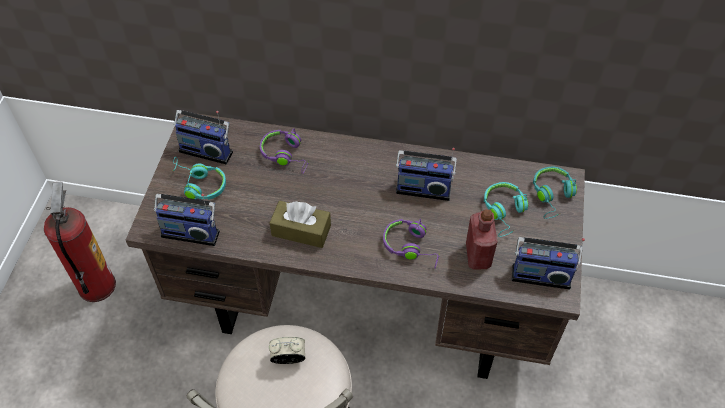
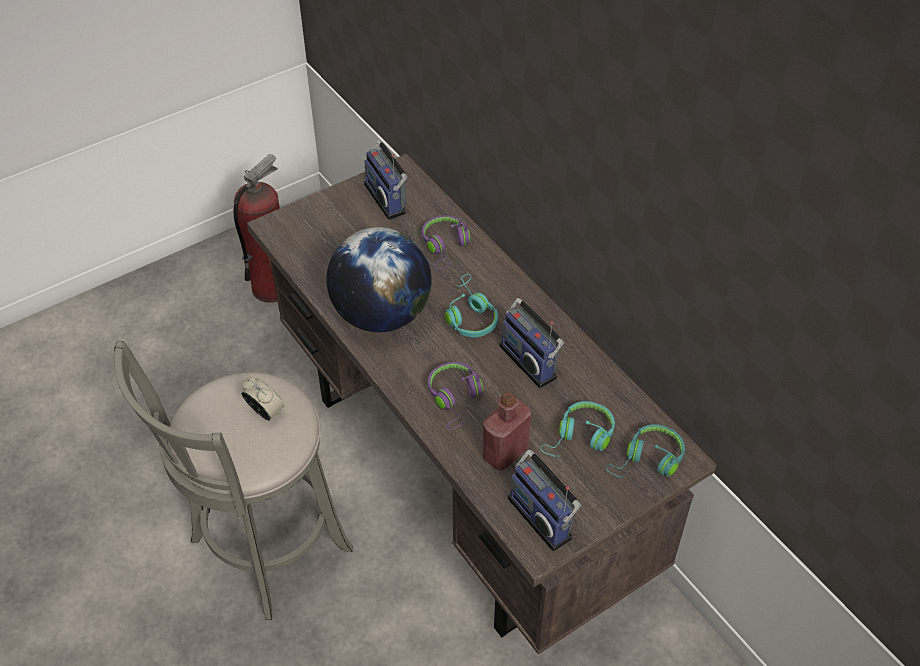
camera: 45 degrees right, 5 degrees down
radio [154,194,220,246] -> none
turquoise headphones [172,157,226,200] -> turquoise headphones moved to [445,274,498,337]
brown tissue box [270,201,331,248] -> globe [327,227,432,332]

